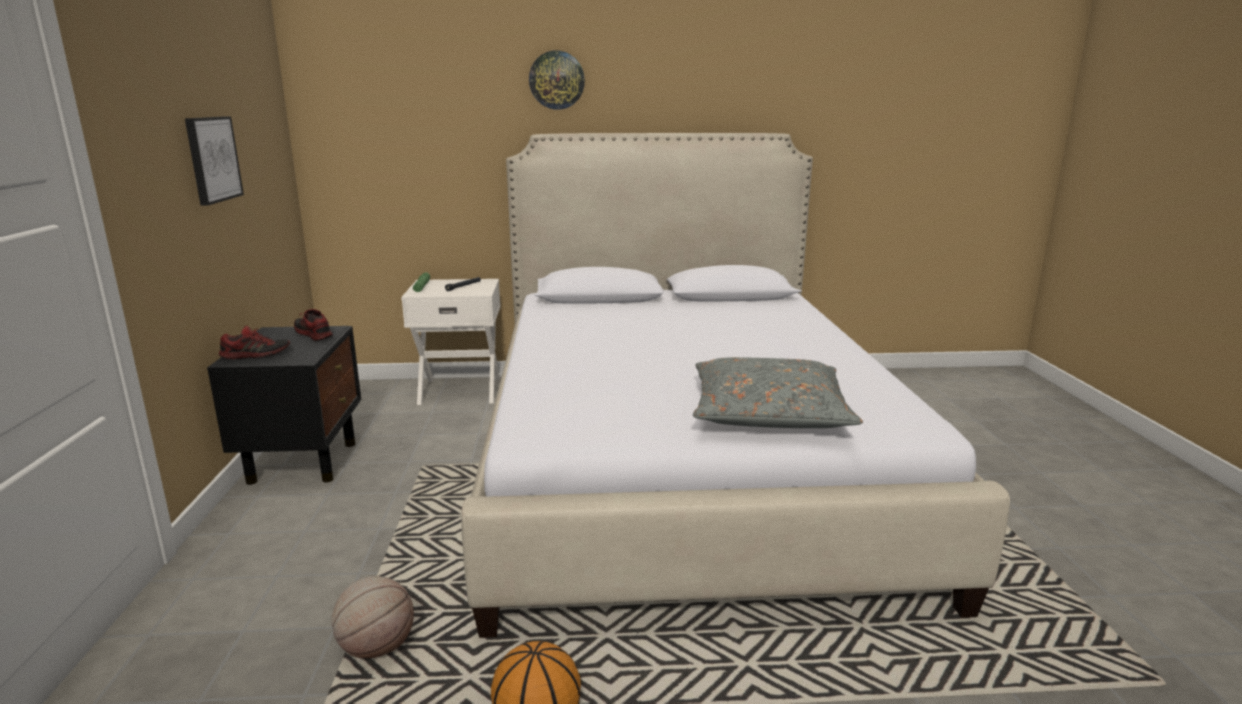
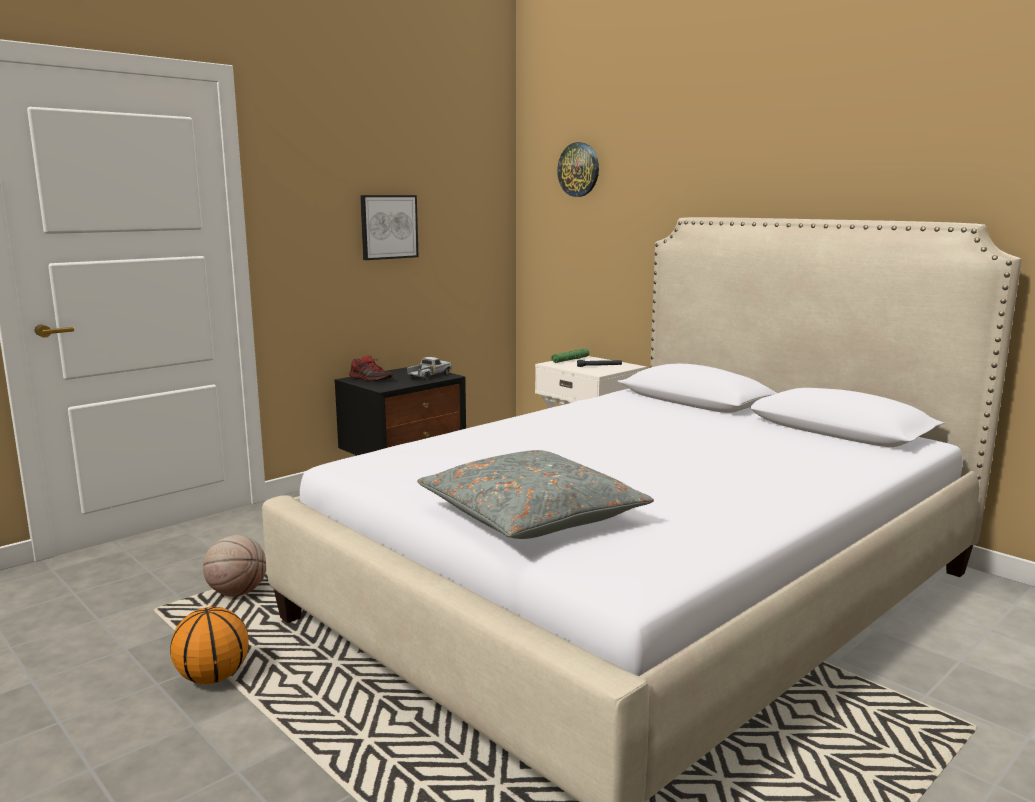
camera: 50 degrees right, 5 degrees down
shoe [294,309,333,341] -> toy truck [407,357,452,380]
wall clock [529,51,585,110] -> wall clock moved to [557,142,599,197]

